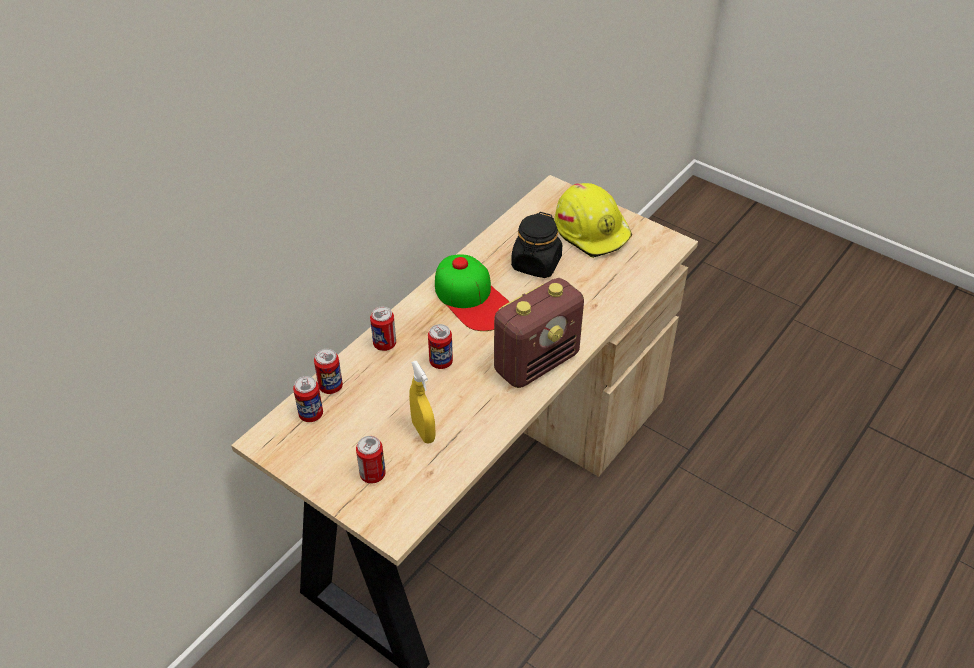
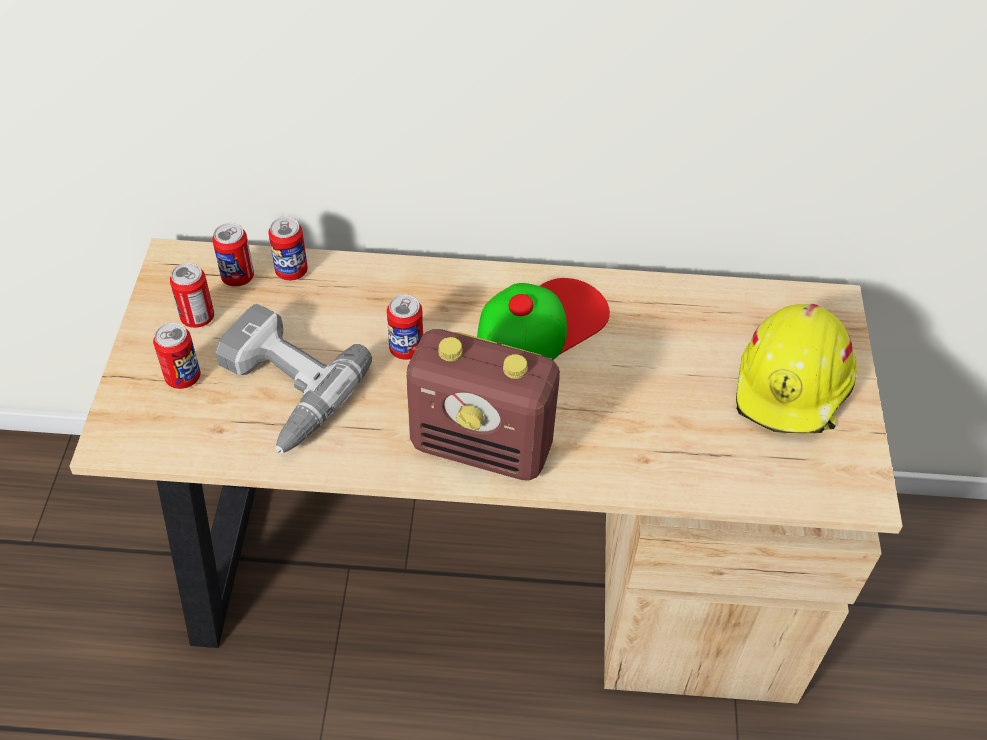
camera: 55 degrees right, 5 degrees up
can [370,307,396,351] -> can moved to [170,263,214,328]
yellow spray bottle [409,361,436,444] -> power drill [215,304,372,453]
cap [435,254,509,331] -> cap turned 150 degrees counterclockwise [477,278,610,360]
black jar [511,212,562,278] -> none

